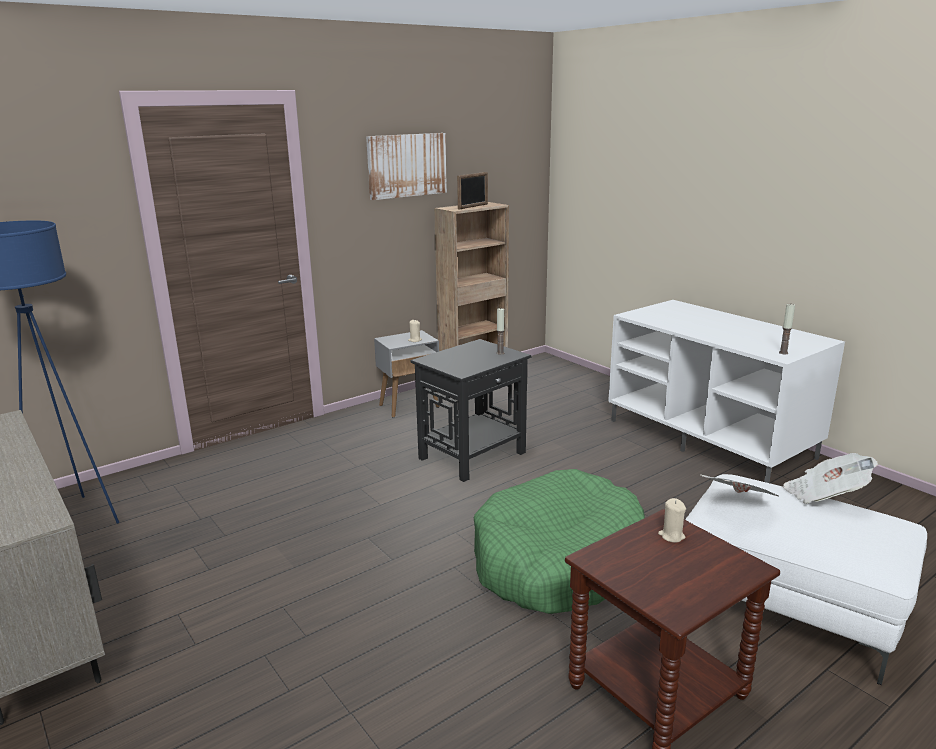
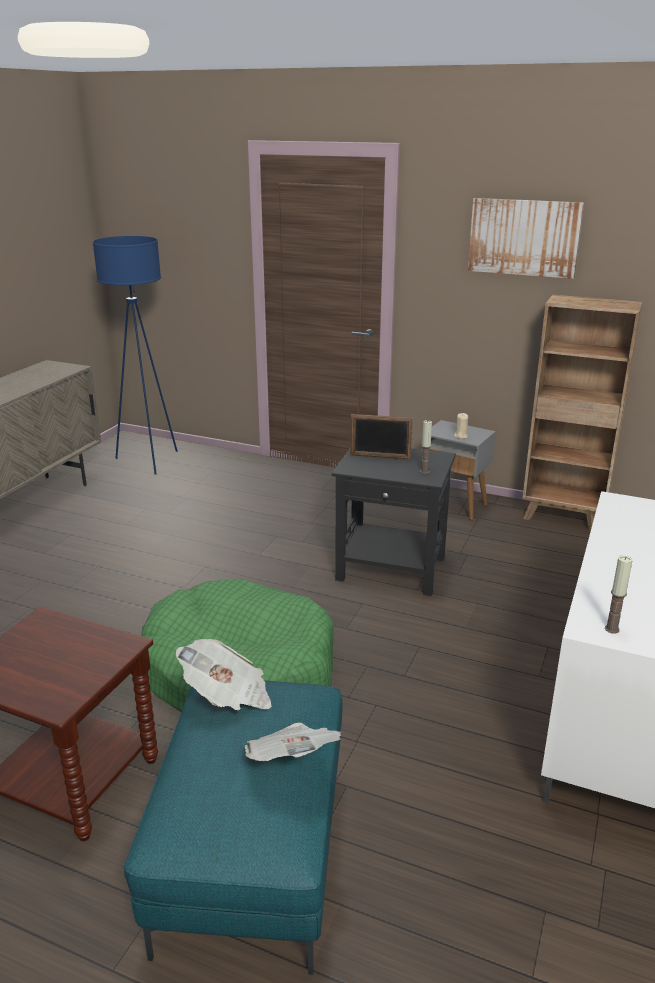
camera: 60 degrees right, 5 degrees up
picture frame [457,172,488,210] -> picture frame moved to [350,414,413,459]
beige candle [658,498,686,542] -> none
white ottoman [685,474,927,685] -> turquoise ottoman [124,680,342,974]

